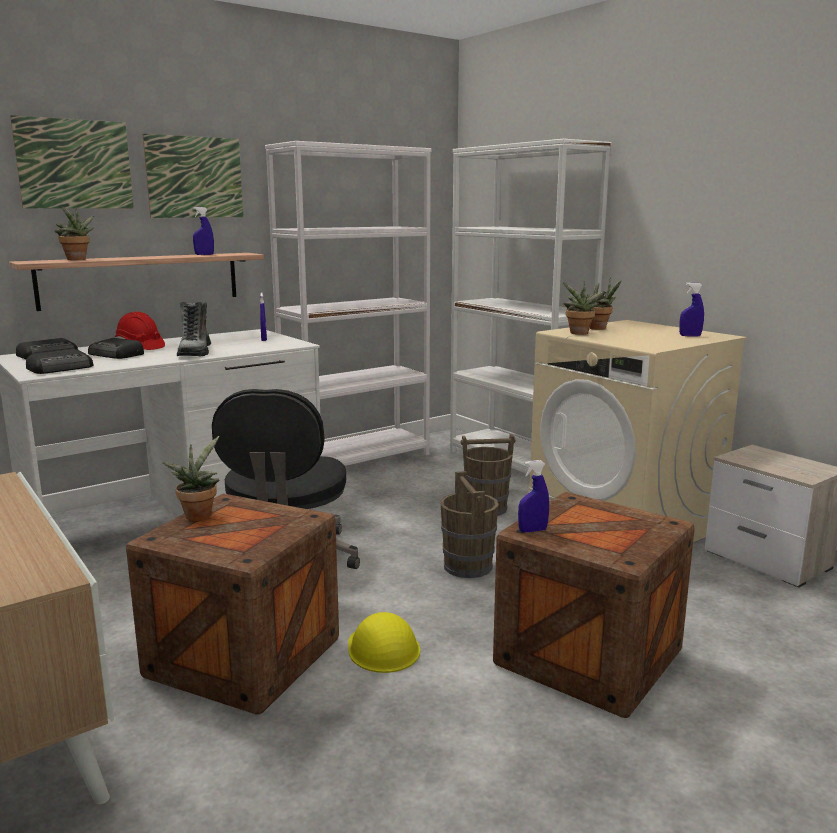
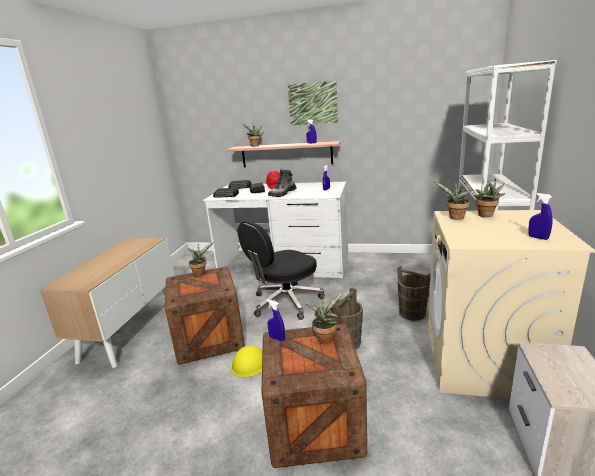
camera: 50 degrees right, 5 degrees up
picture [10,115,134,209] -> none
white bookcase [265,141,432,466] -> none
none -> potted plant [306,291,345,344]

